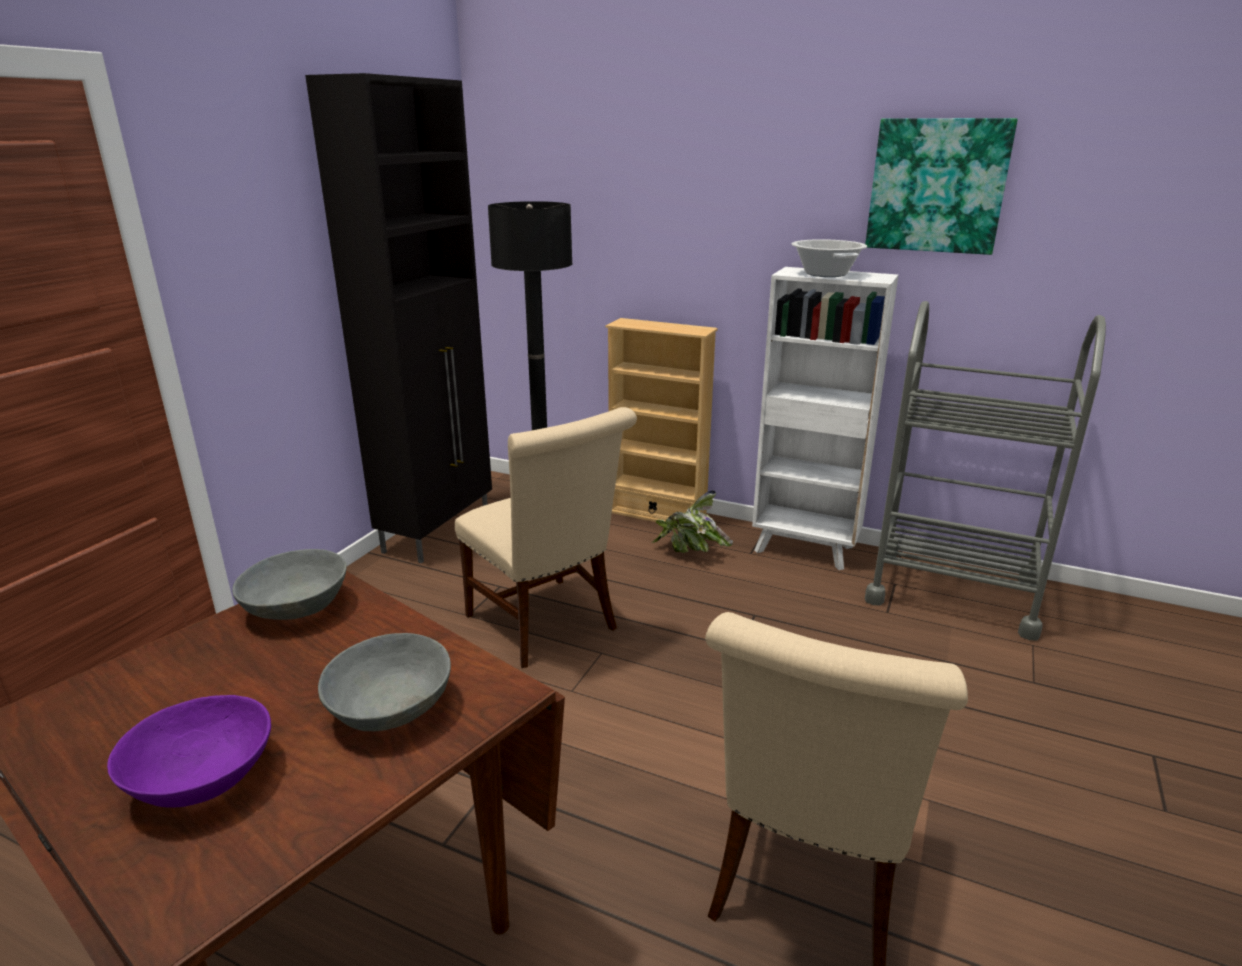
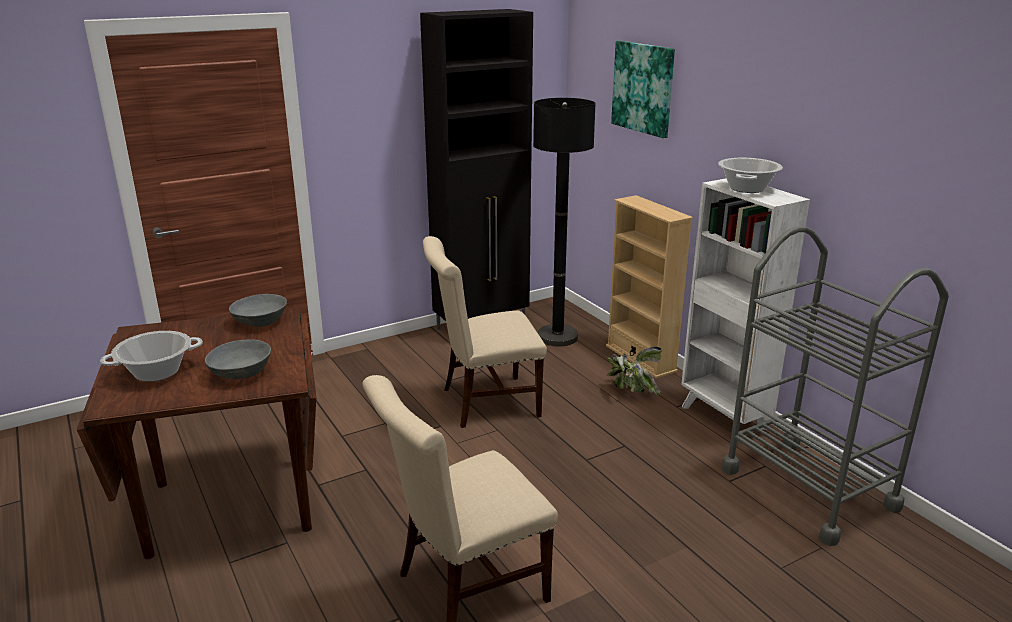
camera: 35 degrees right, 0 degrees up
purple bowl [107,695,271,808] -> cooking pot [100,331,203,382]
beige chair [455,407,637,668] -> beige chair turned 75 degrees clockwise [423,236,547,428]
picture [865,118,1018,255] -> picture moved to [611,41,675,138]

